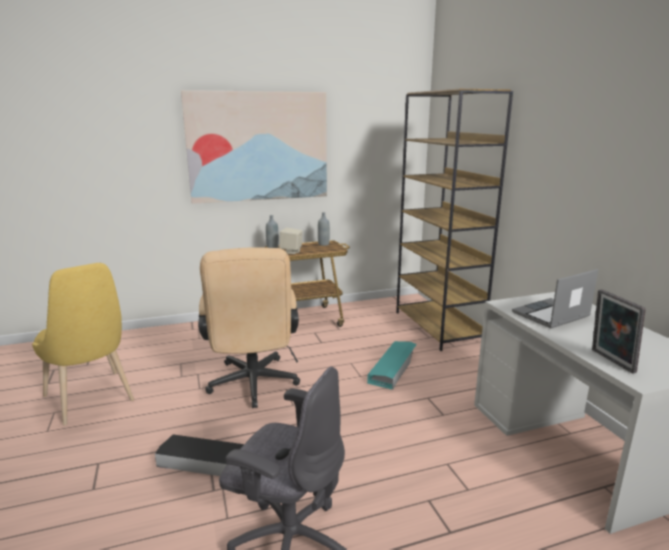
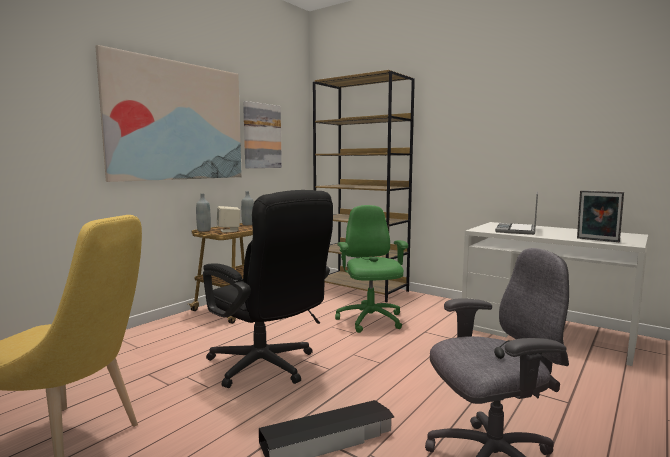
camera: 35 degrees left, 10 degrees down
beige office chair [198,247,300,408] -> black office chair [203,190,333,388]
turquoise storage box [367,341,417,390] -> green office chair [335,205,408,333]
none -> picture [243,101,282,168]

